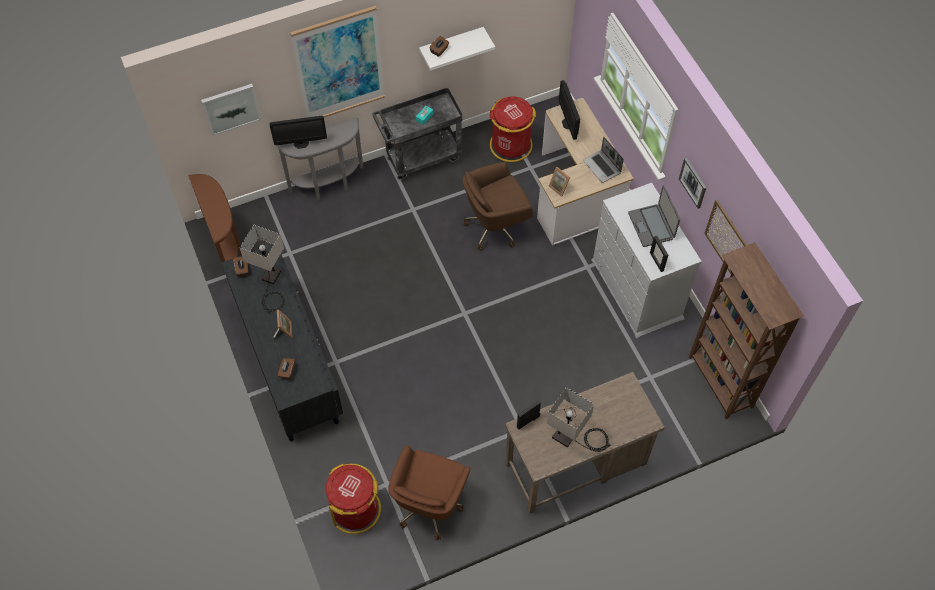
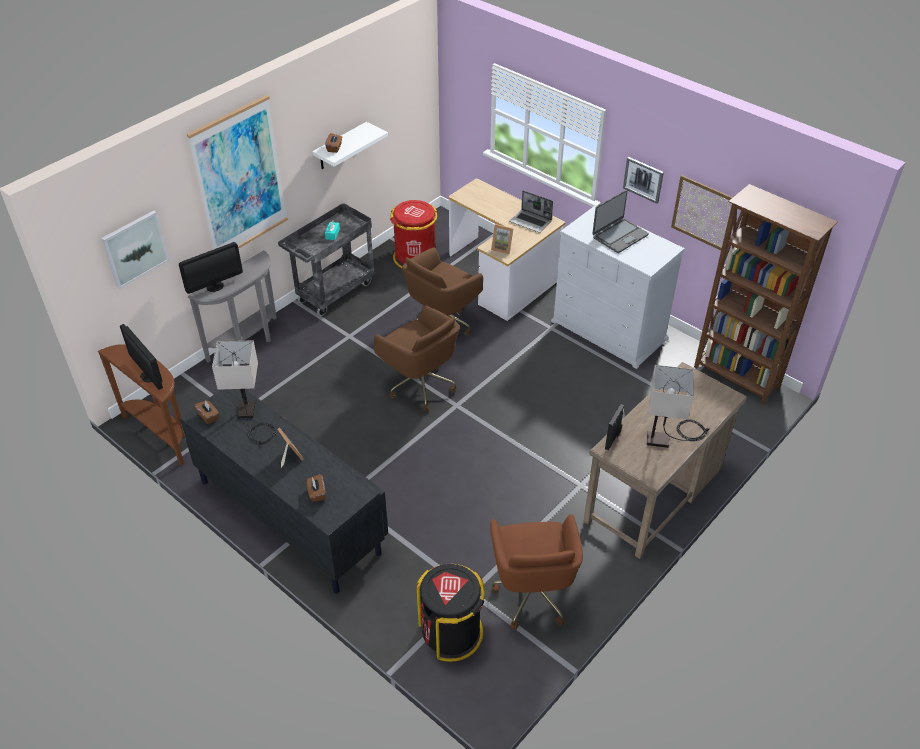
camera: 25 degrees left, 15 degrees down
red trash can [326,464,381,534] -> black trash can [417,564,485,662]
monitor [559,80,580,140] -> monitor moved to [120,324,163,390]
laptop [628,185,680,247] -> laptop turned 90 degrees counterclockwise [592,190,649,253]
picture frame [650,236,668,272] -> none
none -> brown office chair [374,305,460,412]

